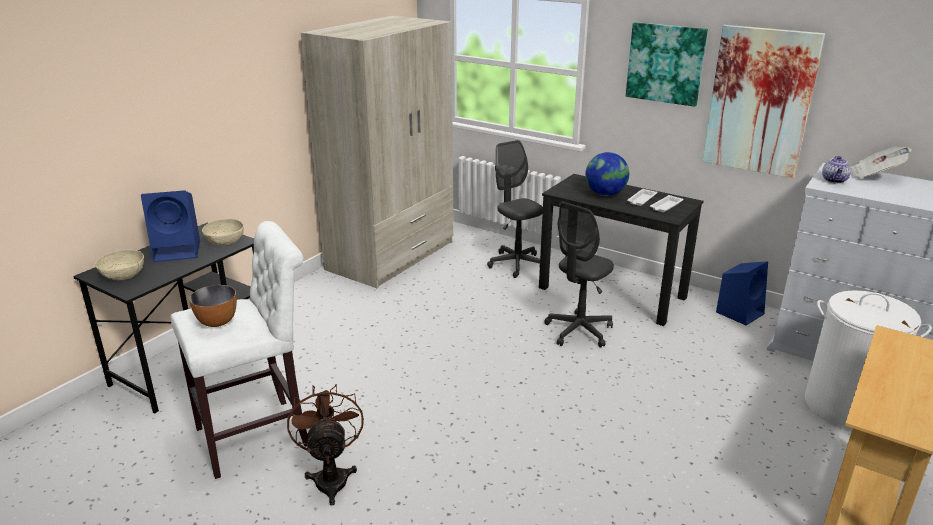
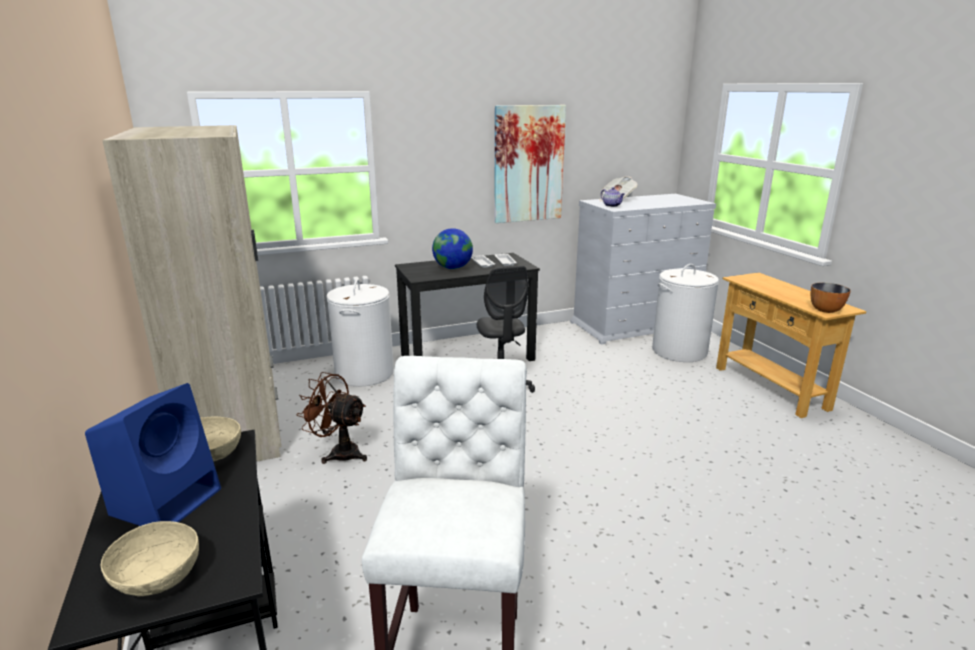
camera: 55 degrees left, 5 degrees down
bowl [189,285,237,327] -> bowl moved to [811,283,851,313]
brown fan [287,384,364,505] -> brown fan moved to [296,372,367,464]
grey office chair [487,140,543,278] -> white laundry basket [326,279,394,387]
picture [626,22,708,107] -> none
blue speaker [716,261,768,325] -> none

